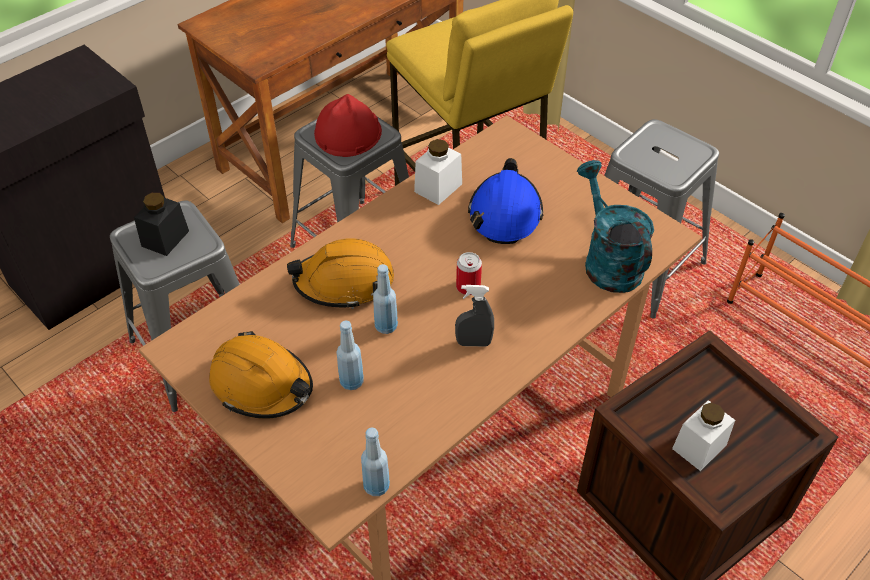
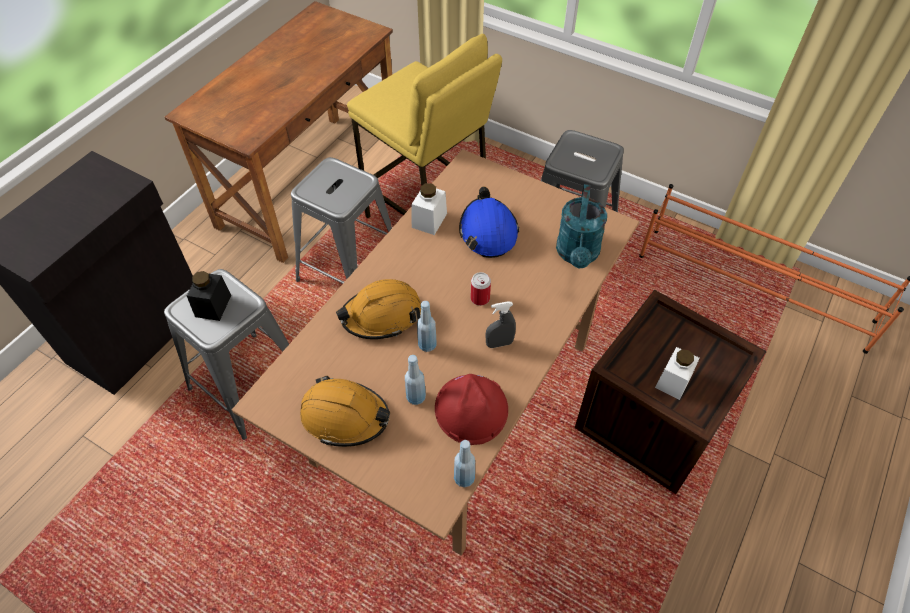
camera: 15 degrees left, 5 degrees up
red hard hat [314,94,382,157] -> red hard hat moved to [435,374,508,445]
turquoise watering can [577,160,654,293] -> turquoise watering can turned 135 degrees counterclockwise [556,184,607,268]

